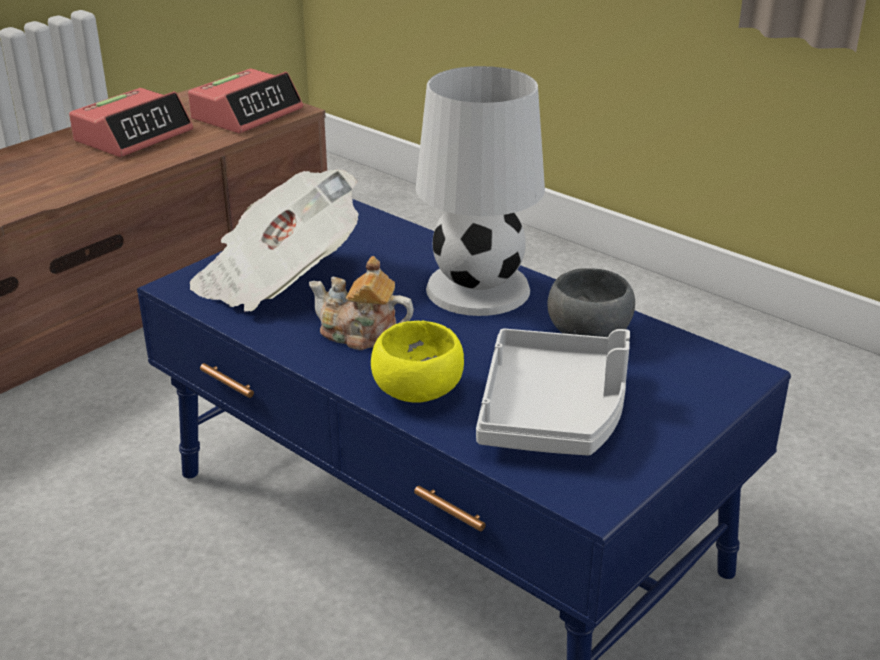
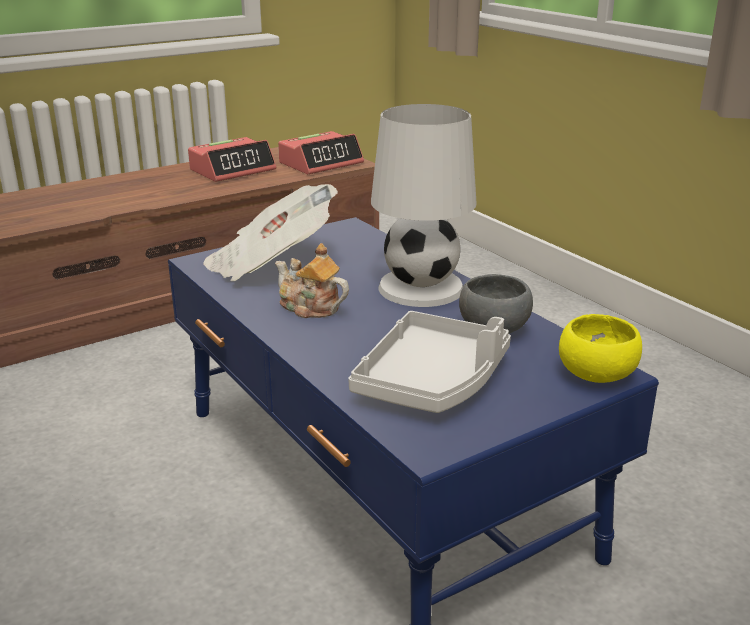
camera: 15 degrees right, 5 degrees down
yellow bowl [371,320,464,403] -> yellow bowl moved to [559,314,642,383]

